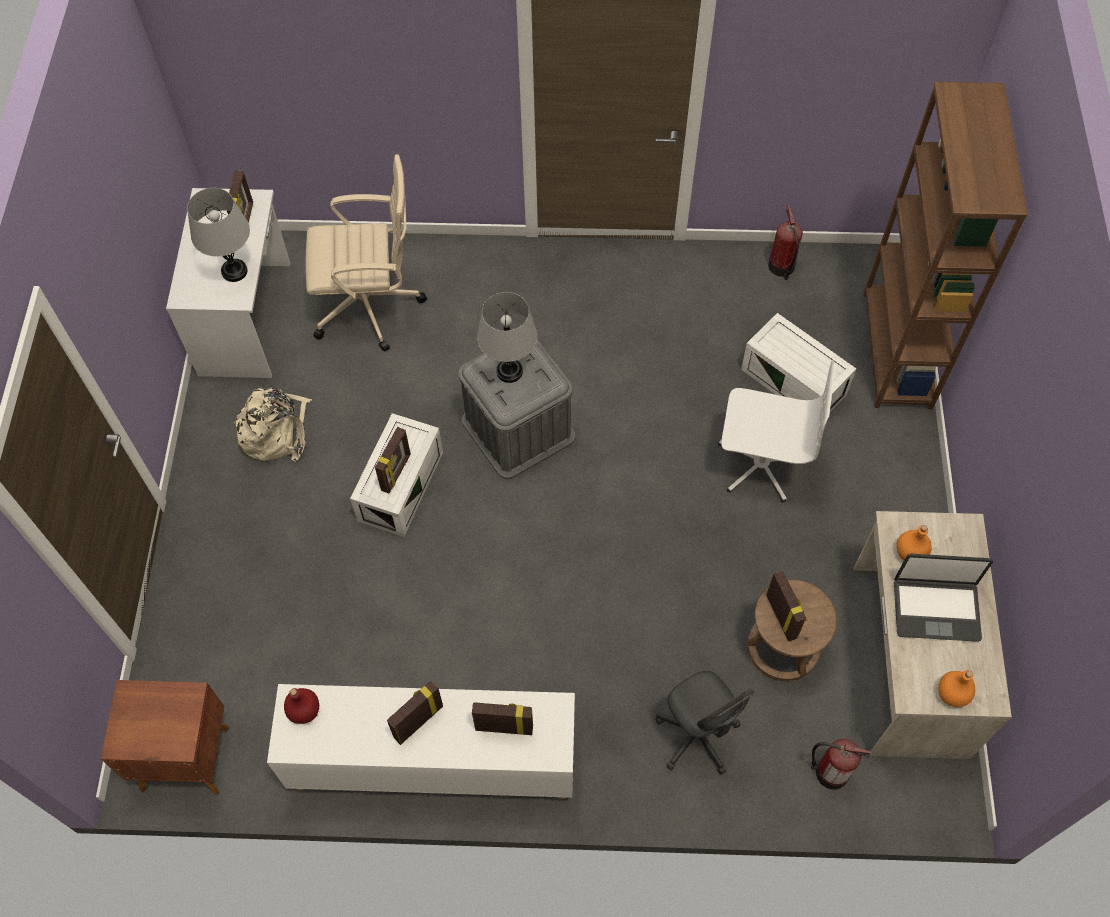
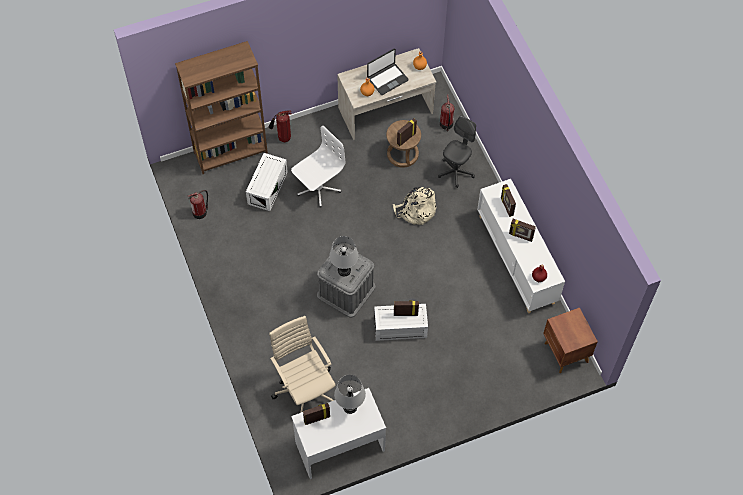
camera: 115 degrees left, 0 degrees up
beige backpack [233,388,312,462] -> beige backpack moved to [393,187,436,225]
white office chair [718,361,836,503] -> white office chair turned 60 degrees clockwise [291,126,345,207]
laptop [894,554,993,642] -> laptop turned 75 degrees clockwise [367,48,409,95]
none -> fire extinguisher [269,110,292,142]

